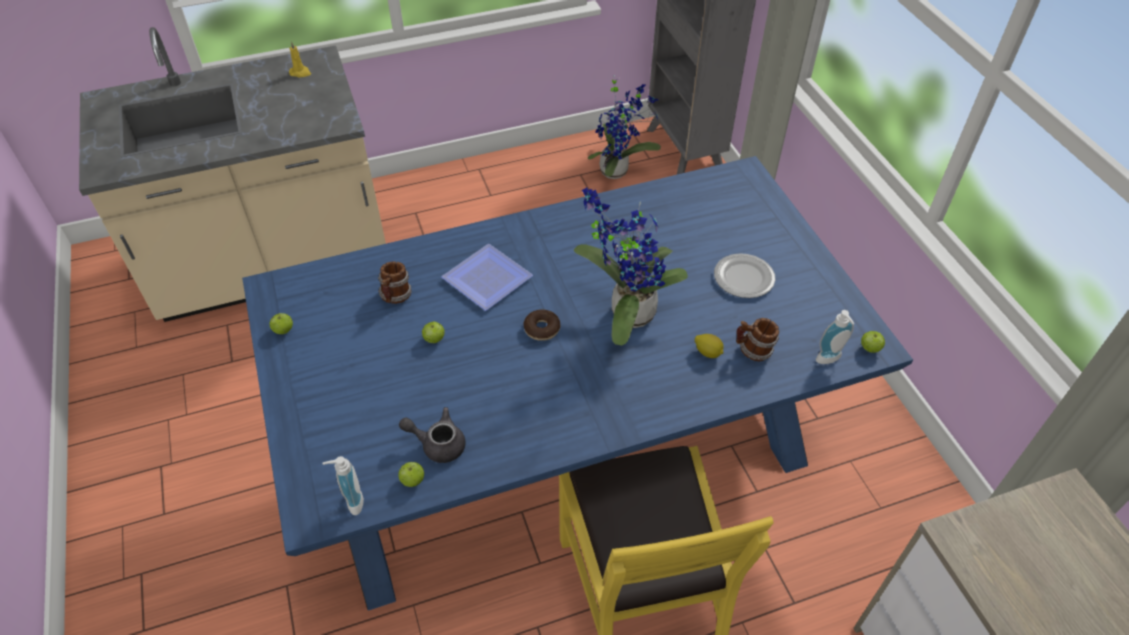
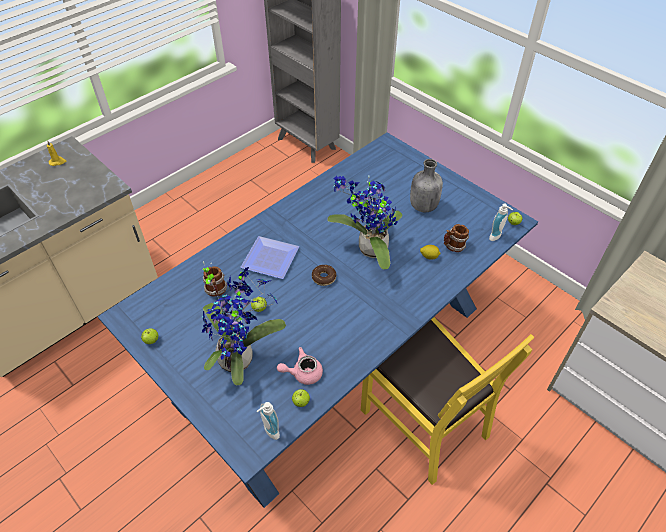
camera: 25 degrees left, 0 degrees up
grey teapot [399,407,466,463] -> pink teapot [277,347,323,385]
potted plant [588,75,661,179] -> potted plant moved to [202,261,286,385]
plate [714,253,775,298] -> grey bottle [410,159,443,212]

